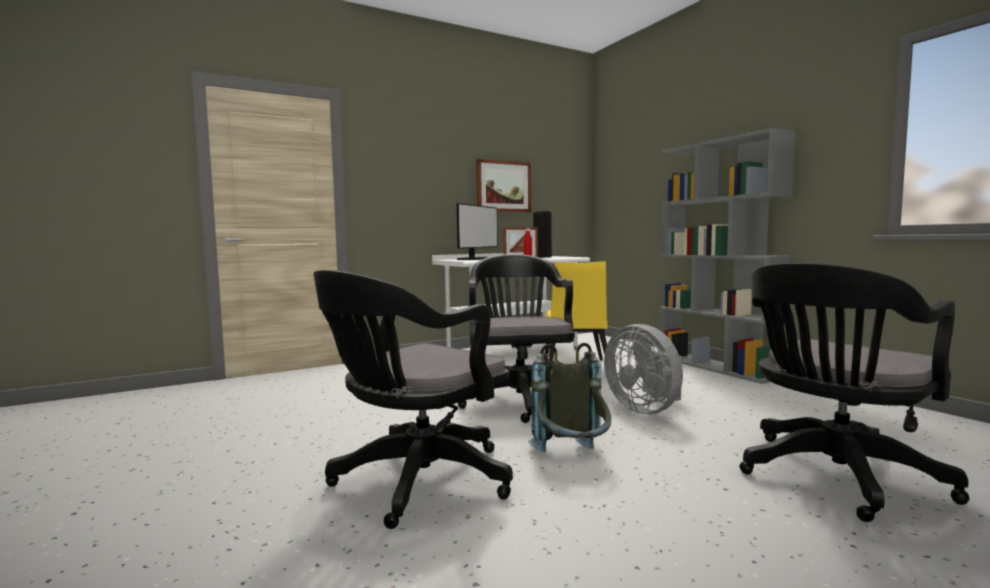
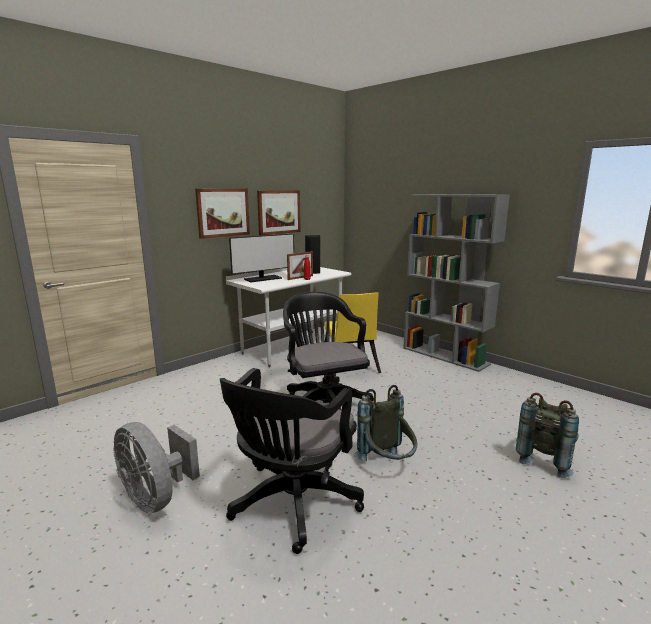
camera: 15 degrees left, 10 degrees up
monitor [457,203,498,260] -> monitor turned 45 degrees clockwise [229,234,294,282]
grey fan [604,324,683,414] -> grey fan moved to [114,422,200,514]
black office chair [740,263,970,522] -> grey backpack [516,393,579,478]
none -> picture [195,189,250,239]

